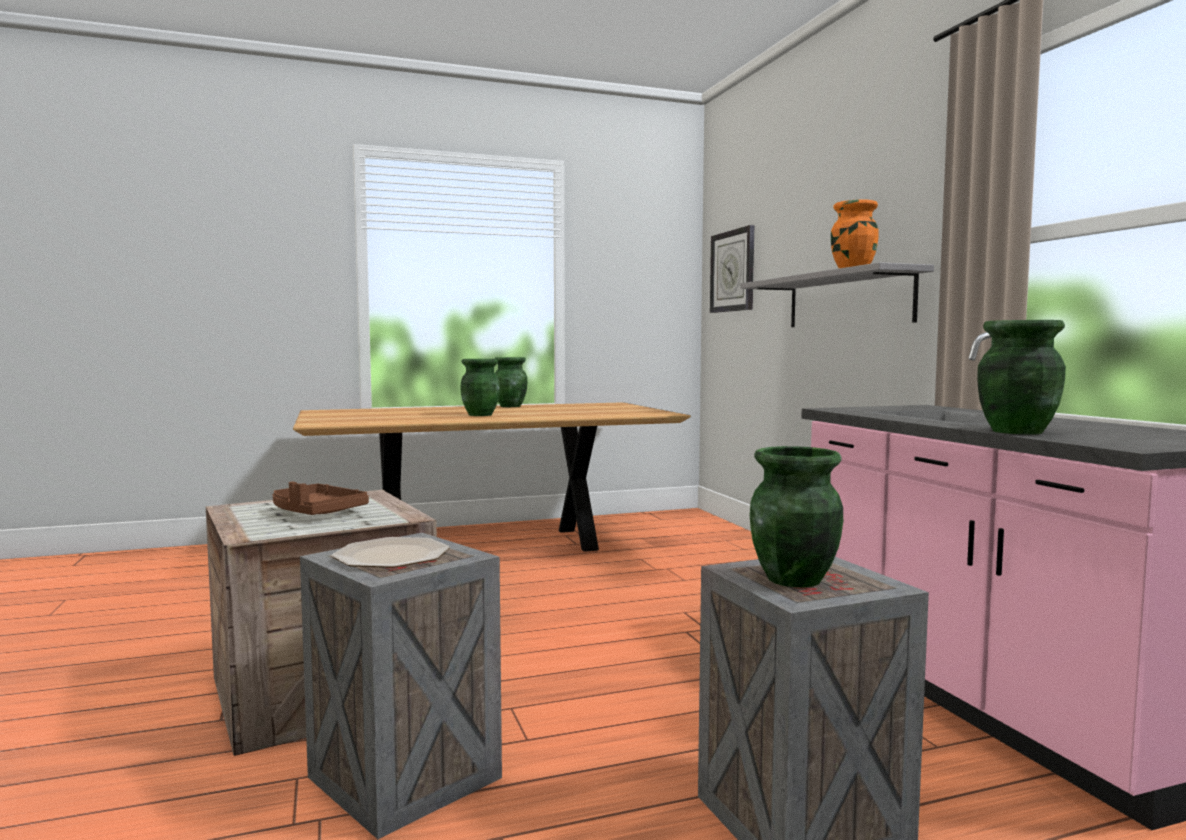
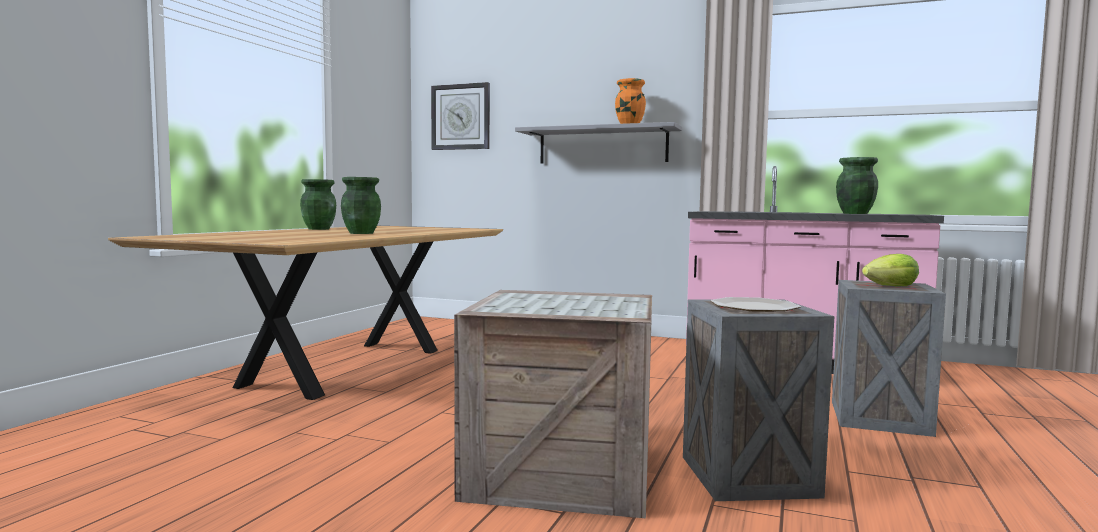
camera: 50 degrees left, 0 degrees up
brown tray [273,482,369,515] -> none
green vase [750,446,843,587] -> lettuce [862,254,919,286]

